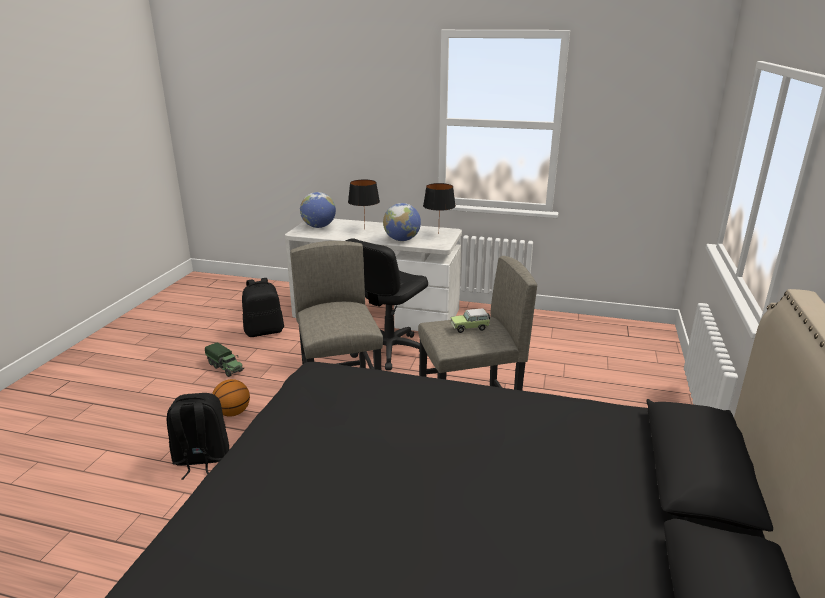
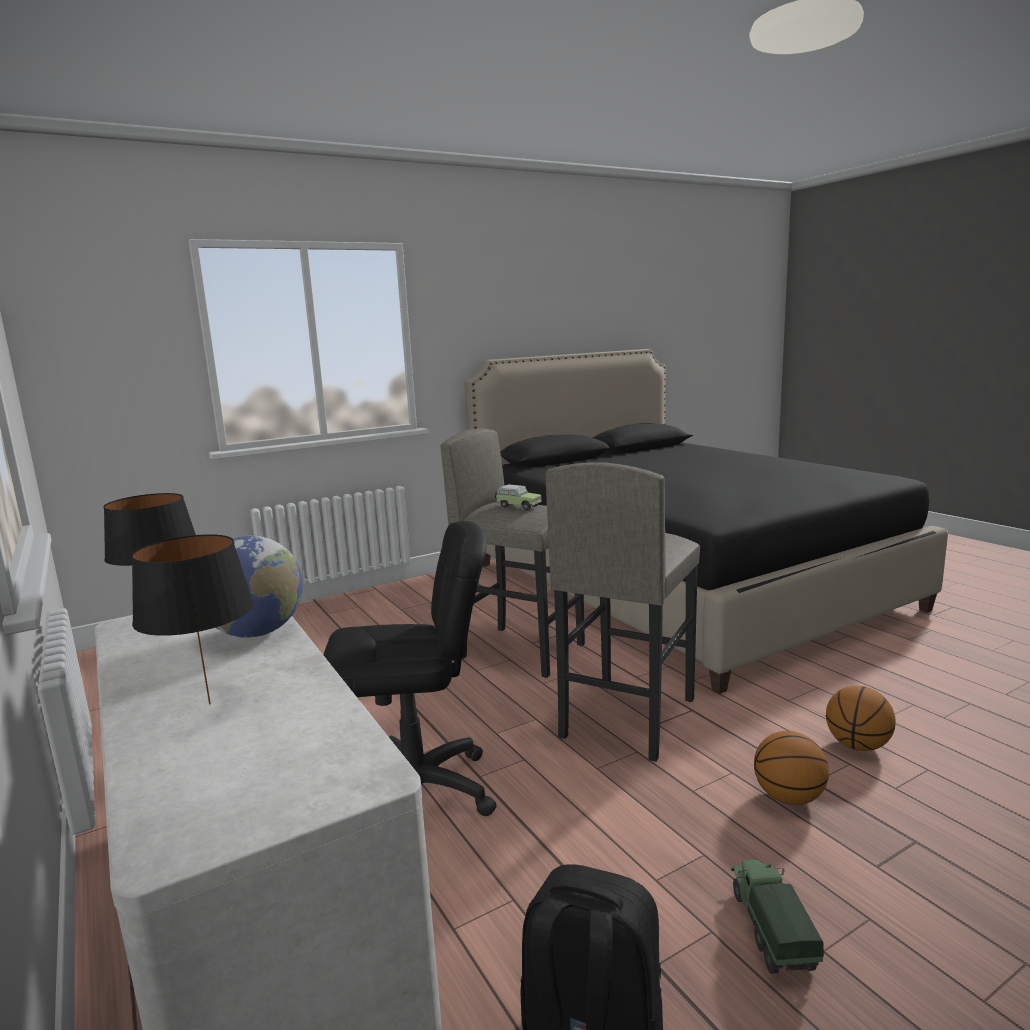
camera: 135 degrees left, 10 degrees down
black backpack [167,393,229,480] -> basketball [826,686,896,751]
globe [300,192,336,228] -> none

